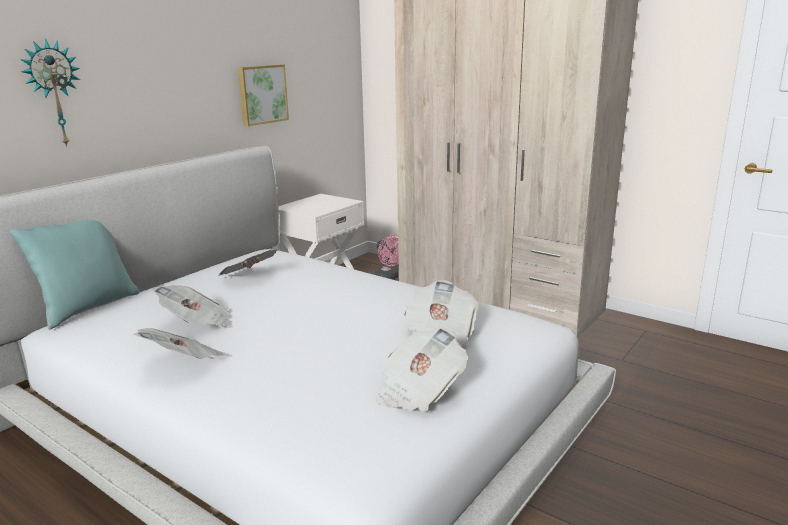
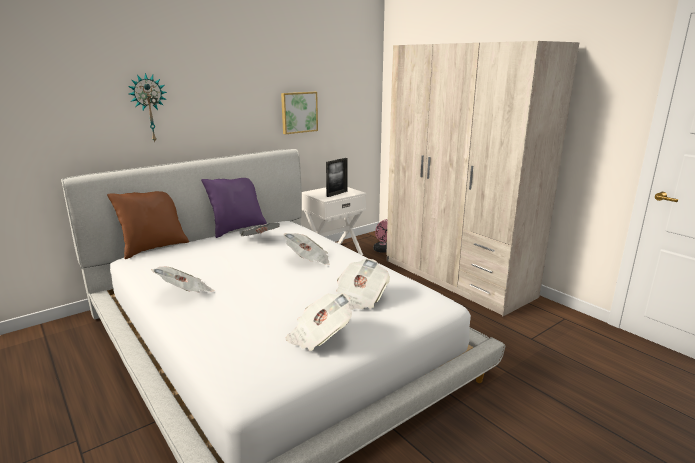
camera: 15 degrees right, 0 degrees up
turquoise pillow [9,220,139,330] -> brown pillow [107,191,189,259]
newspaper [153,285,233,328] -> newspaper moved to [284,233,330,265]
none -> purple pillow [201,178,267,238]
none -> picture frame [326,158,347,197]

